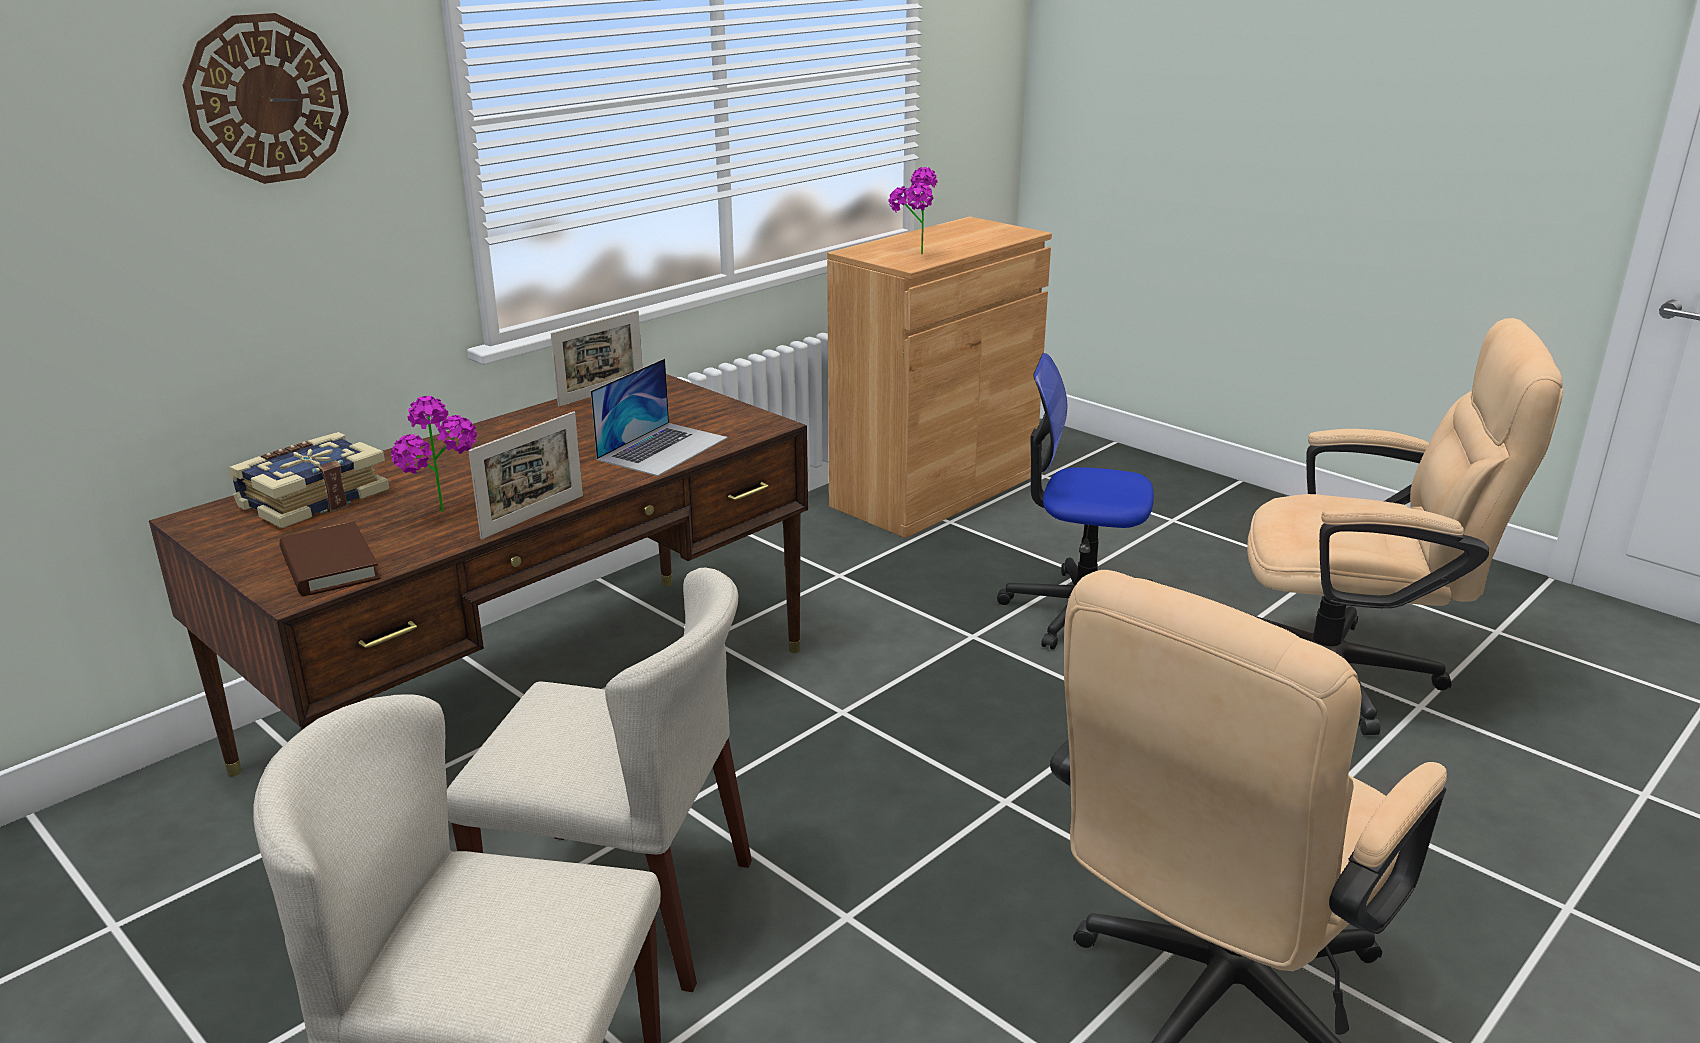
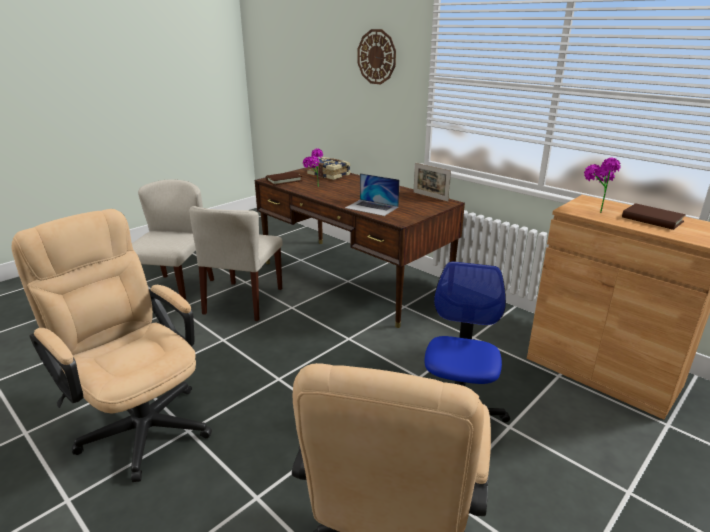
camera: 90 degrees right, 0 degrees up
picture frame [469,411,583,539] -> none
none -> brown book [622,203,686,230]

